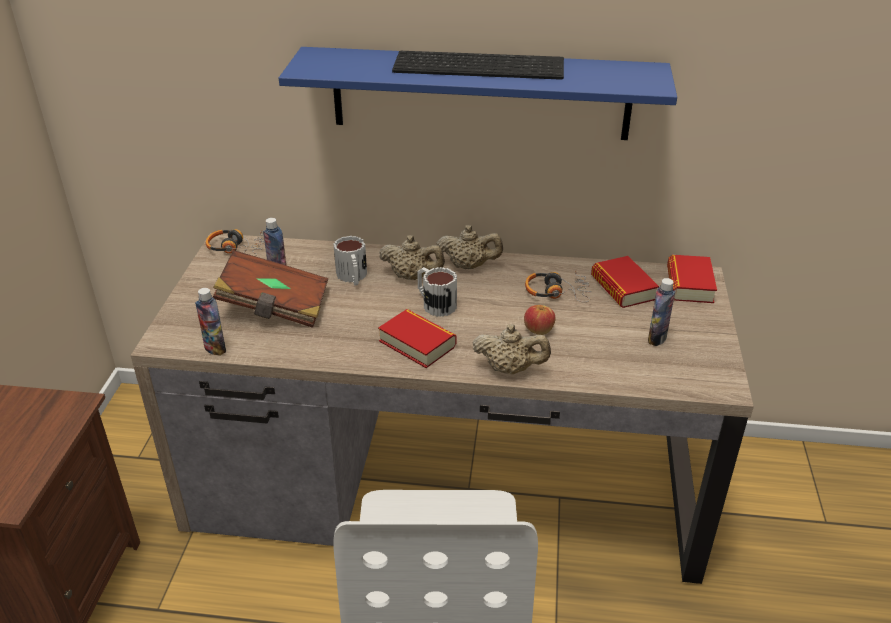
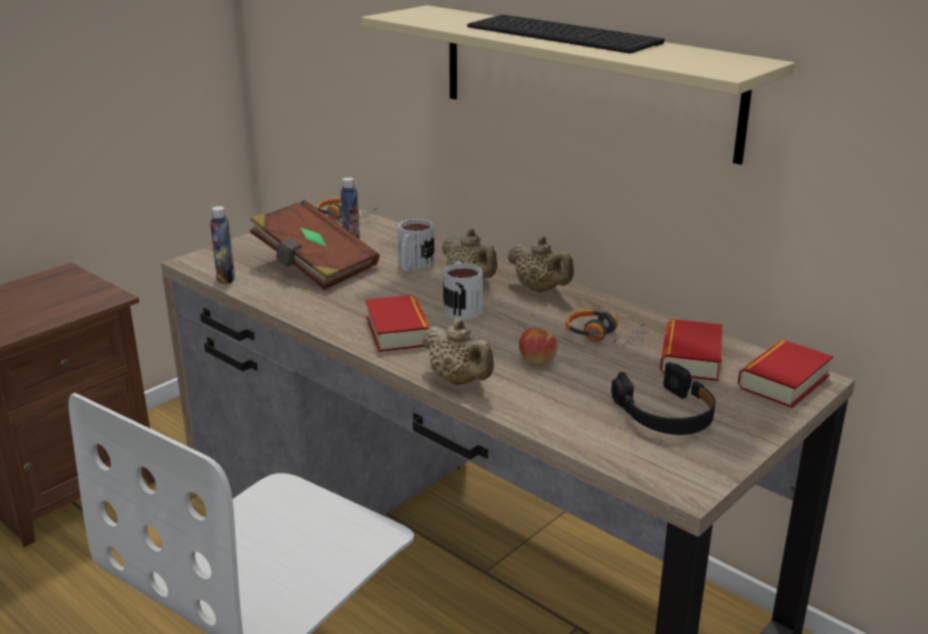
camera: 35 degrees right, 10 degrees down
blue shelf [279,47,677,140] -> beige shelf [361,5,795,165]
bottle [648,278,675,346] -> black headphones [611,362,715,435]

